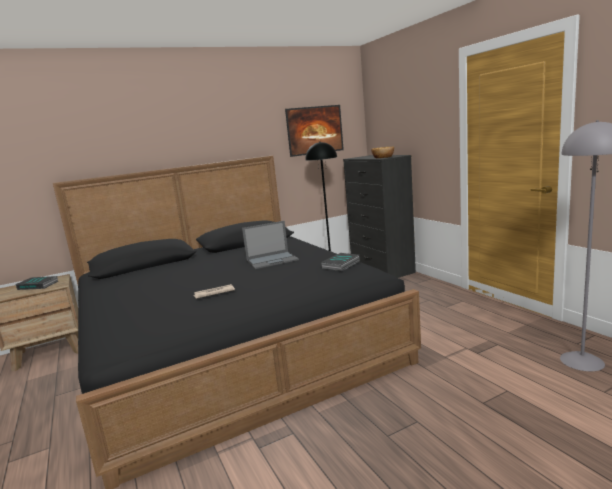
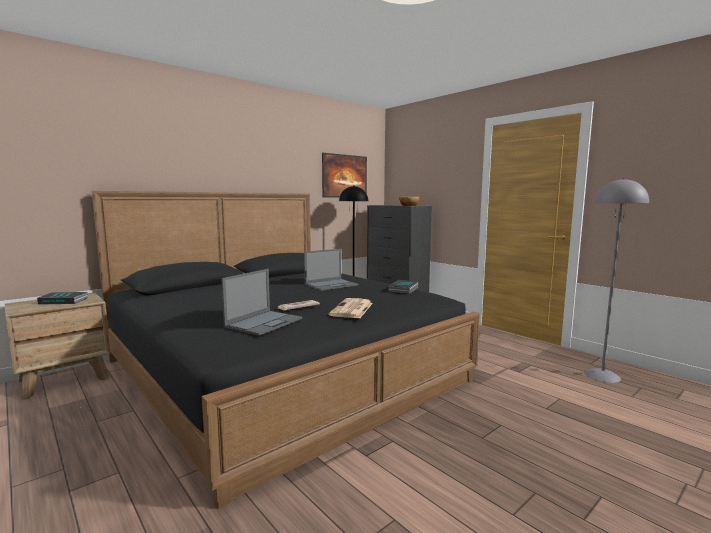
camera: 15 degrees left, 5 degrees down
none -> laptop [221,269,302,336]
none -> newspaper [329,298,373,318]

